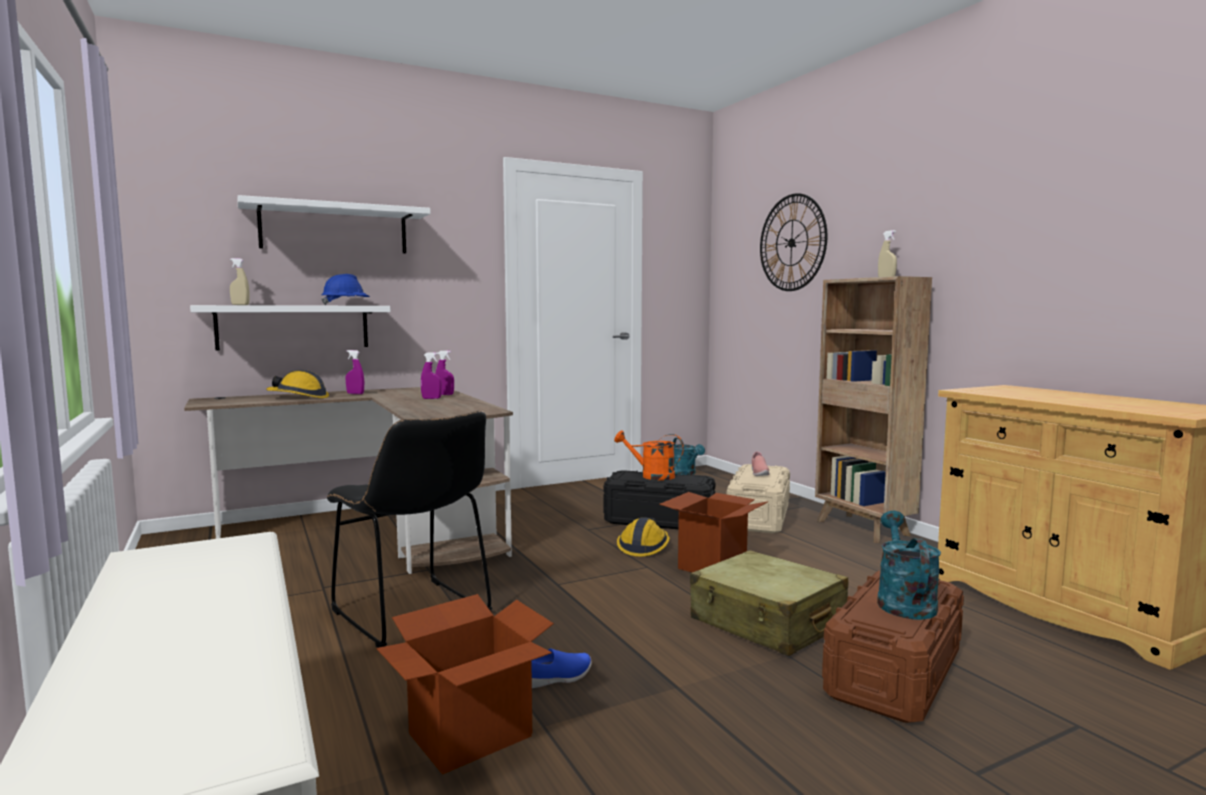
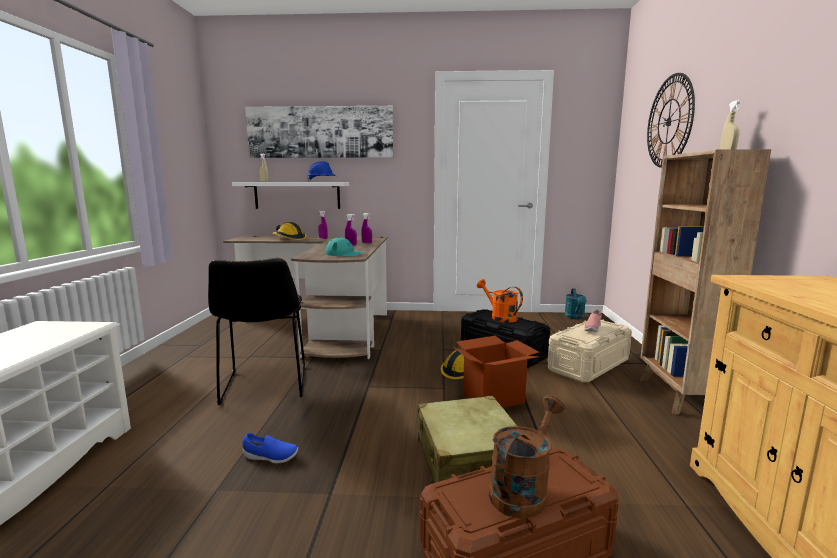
camera: 30 degrees right, 5 degrees up
white shelf [238,195,431,254] -> picture [245,106,394,158]
cardboard box [376,594,554,775] -> none
turquoise watering can [877,511,941,620] -> brown watering can [489,395,565,518]
none -> turquoise cap [325,237,365,256]

